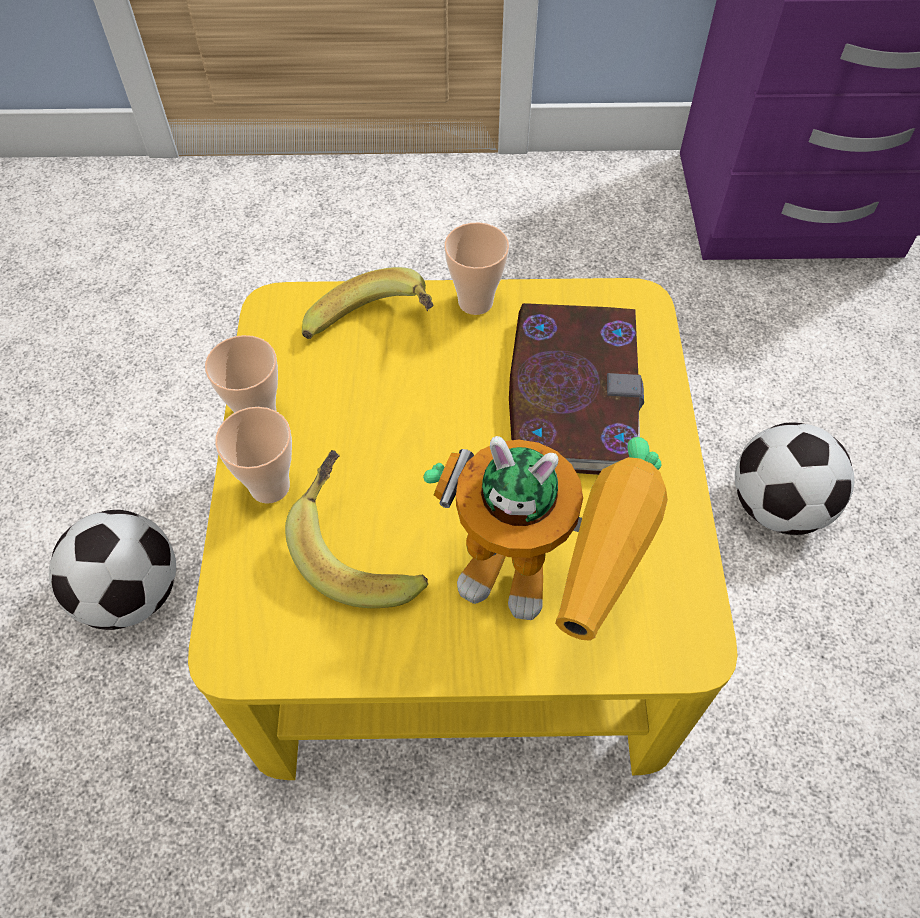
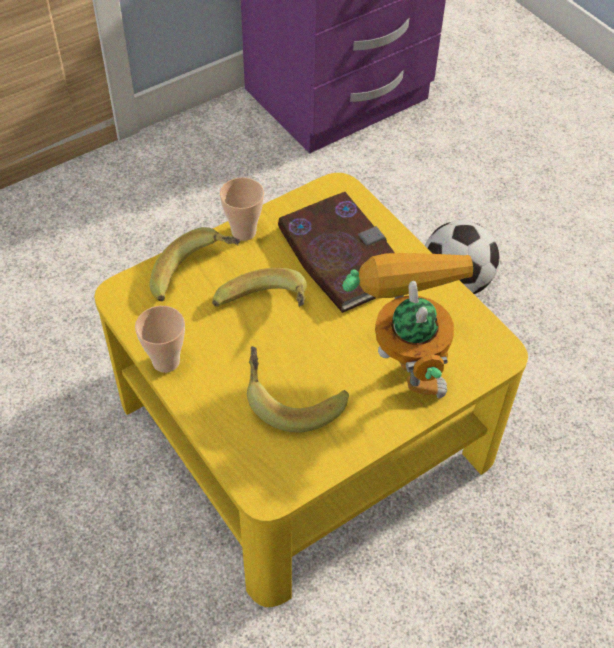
camera: 35 degrees left, 5 degrees down
football [49,510,176,630] -> none
cup [215,407,292,504] -> none
toy robot [423,436,668,641] -> toy robot turned 90 degrees counterclockwise [343,253,473,399]
none -> banana [212,268,307,307]

